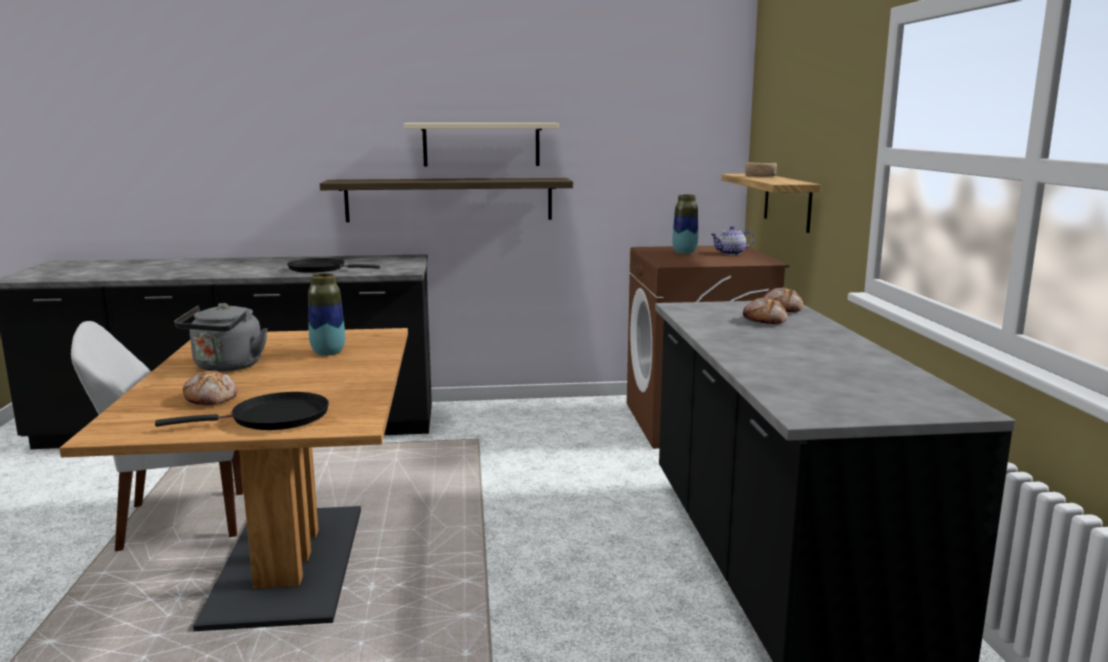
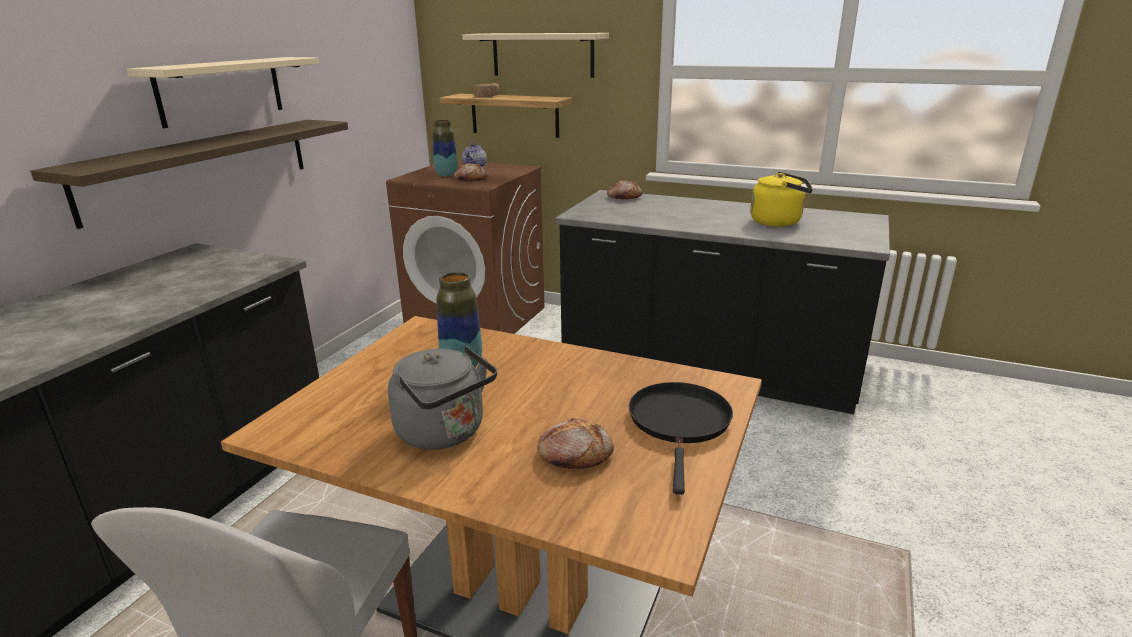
camera: 60 degrees left, 10 degrees up
black frying pan [287,258,380,273] -> none
bread [743,298,787,324] -> bread moved to [454,163,487,181]
none -> beige shelf [462,33,609,78]
none -> yellow kettle [750,172,813,227]

